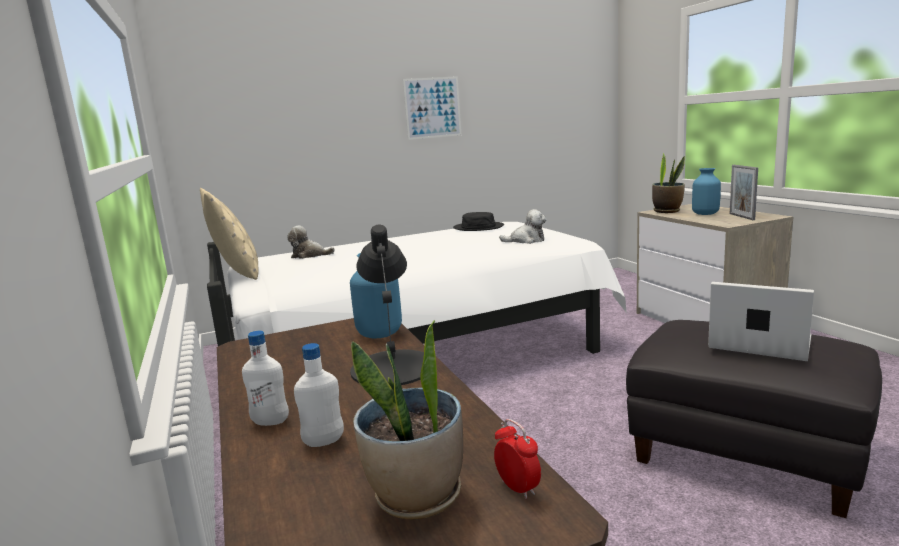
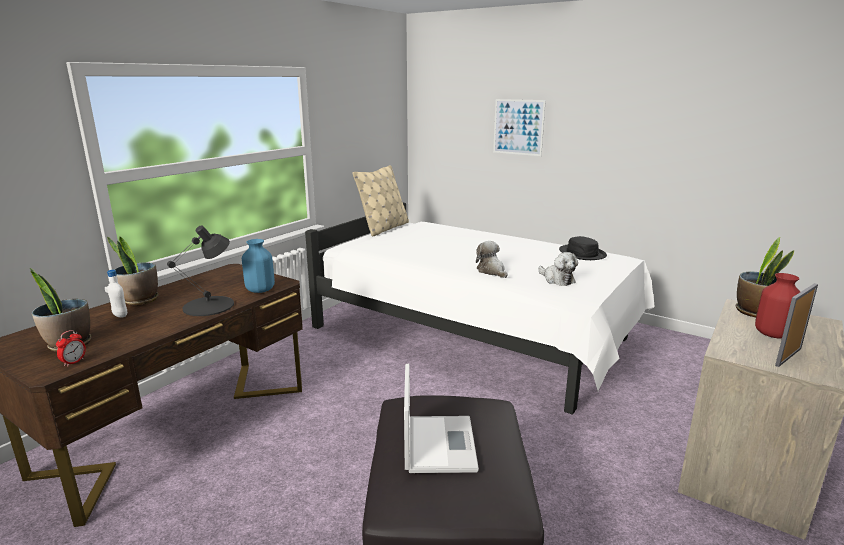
camera: 55 degrees right, 5 degrees up
white bottle [242,331,289,426] -> potted plant [107,237,159,305]
plush toy [287,225,335,259] -> plush toy moved to [476,241,508,278]
picture [403,76,461,140] -> picture moved to [493,99,546,156]
blue vase [692,168,721,215] -> red vase [755,273,800,338]

